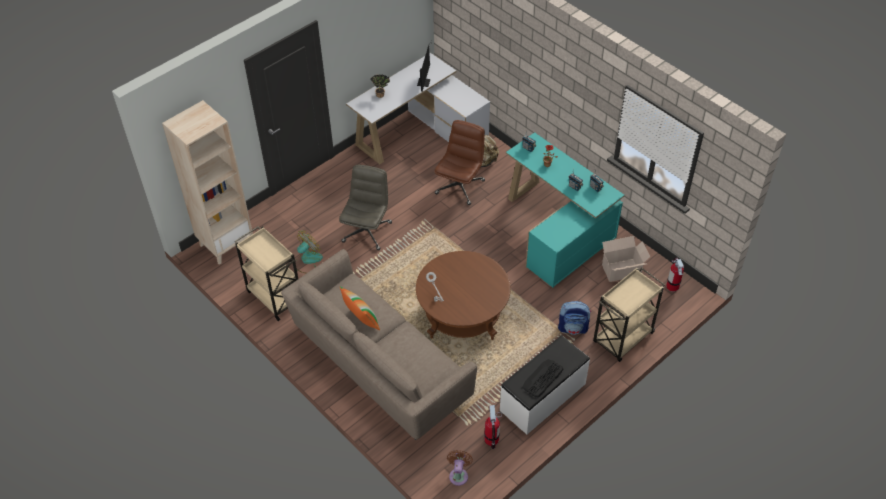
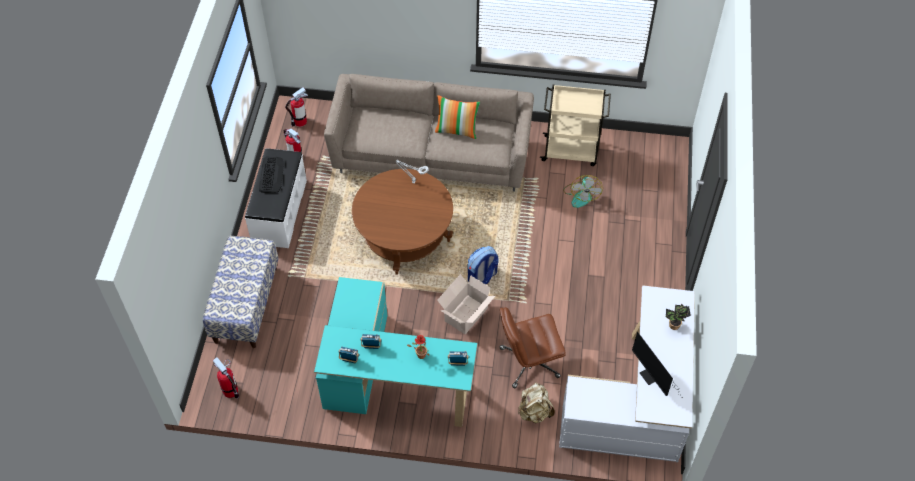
camera: 140 degrees right, 5 degrees up
beige bookcase [162,100,253,265] -> none
grey office chair [339,165,392,250] -> none
brown office chair [434,120,485,205] -> brown office chair turned 90 degrees clockwise [500,307,565,388]
brown fan [447,450,473,486] -> fire extinguisher [285,87,308,127]
backpack [558,301,591,335] -> backpack moved to [468,246,499,284]
beige cart [593,267,665,362] -> bench [203,236,279,348]
cardboard box [602,236,650,282] -> cardboard box moved to [437,274,495,334]

